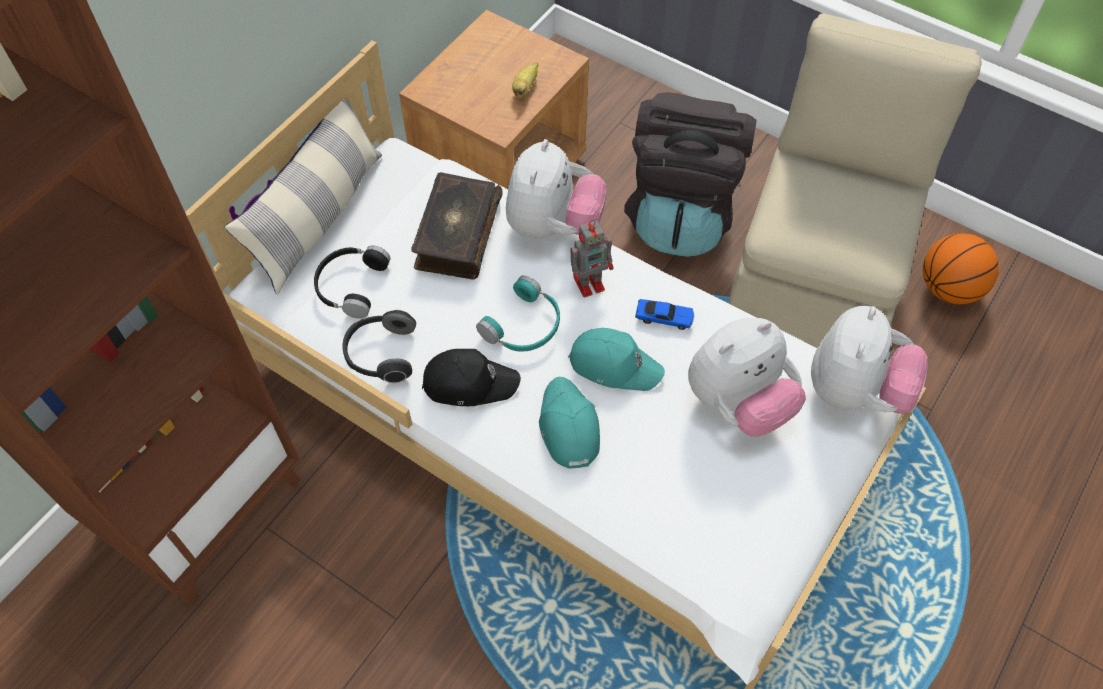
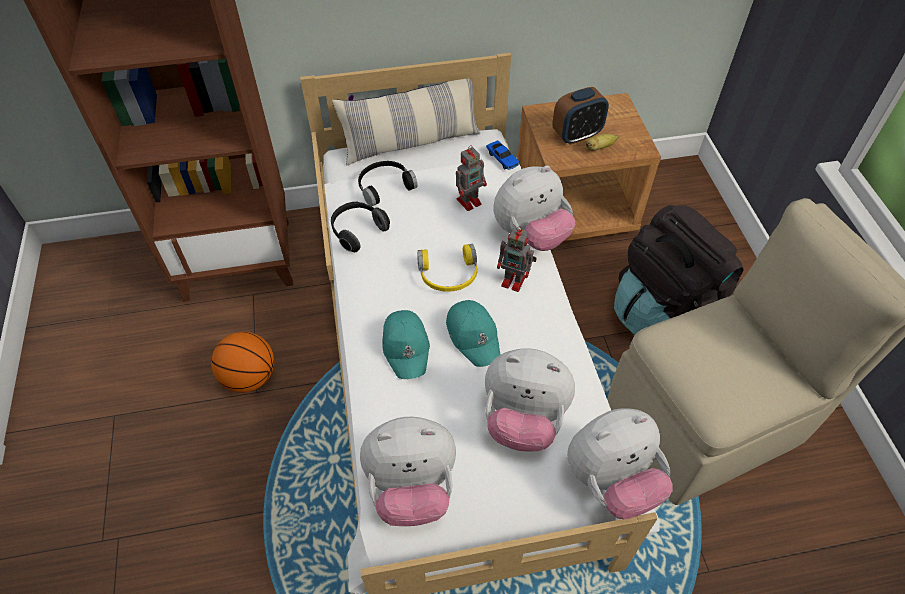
camera: 45 degrees right, 5 degrees down
book [411,172,502,279] -> toy robot [456,145,487,211]
black cap [422,349,521,406] -> none
turquoise headphones [476,275,560,352] -> yellow headphones [418,244,477,292]
turquoise cap [539,377,600,469] -> turquoise cap turned 135 degrees clockwise [382,310,430,379]
toy car [635,299,694,330] -> toy car moved to [486,140,520,170]
basketball [923,233,999,304] -> basketball moved to [211,332,274,393]
none -> plush toy [360,417,456,526]
none -> alarm clock [552,87,609,145]

